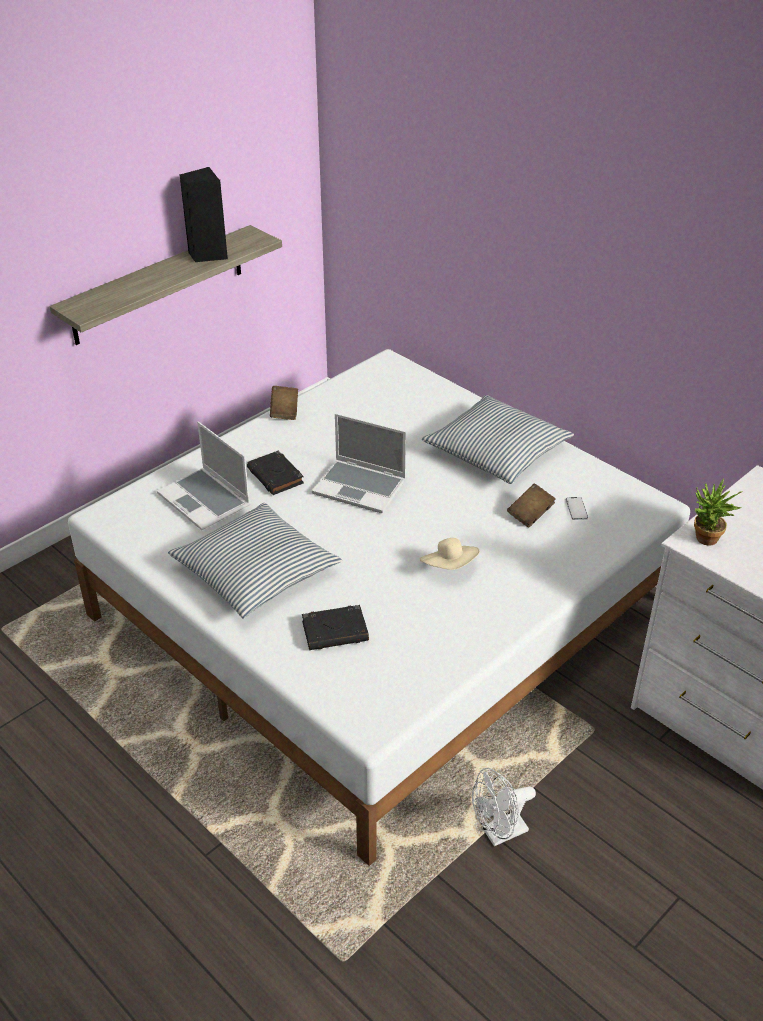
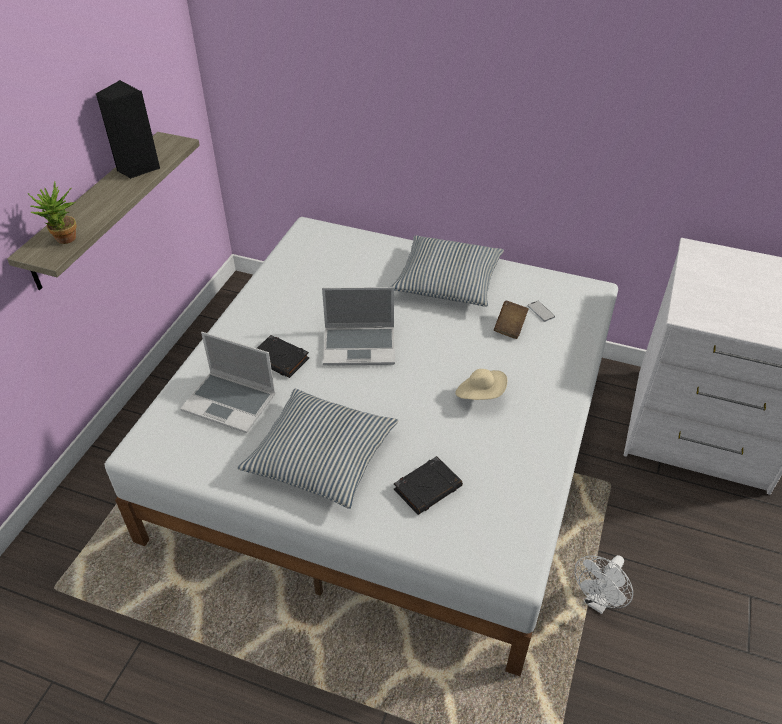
camera: 25 degrees left, 5 degrees up
brown book [270,386,298,420] -> none
potted plant [694,478,743,546] -> potted plant moved to [28,182,77,244]

